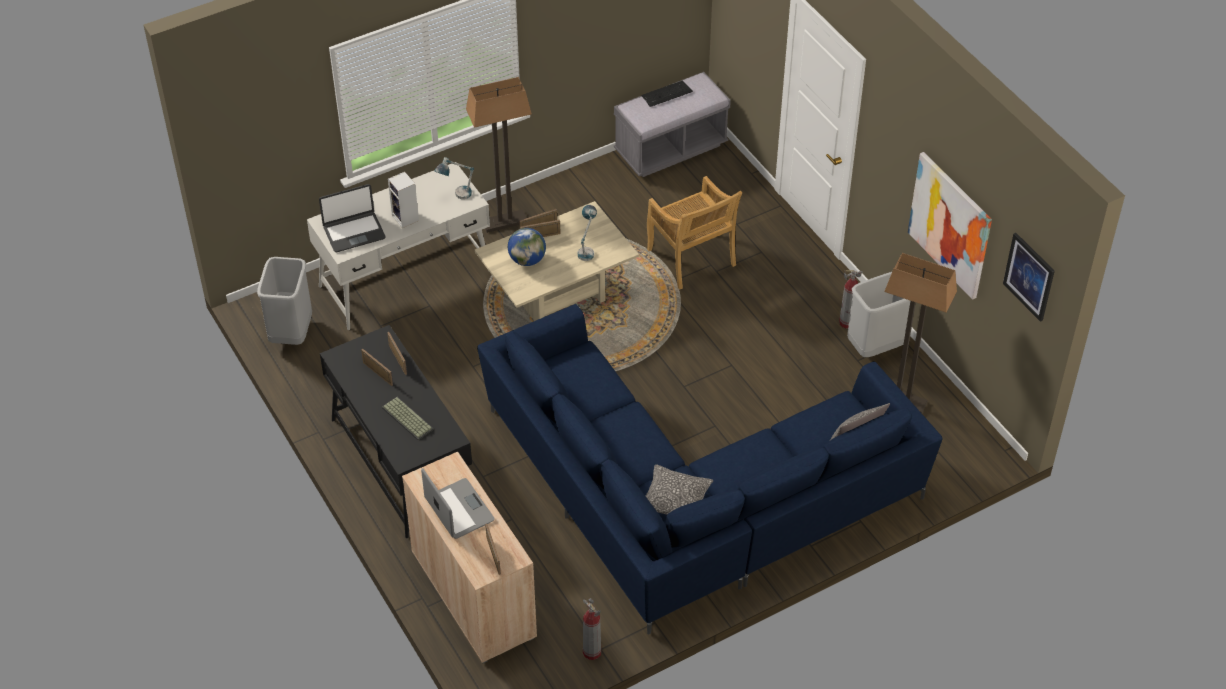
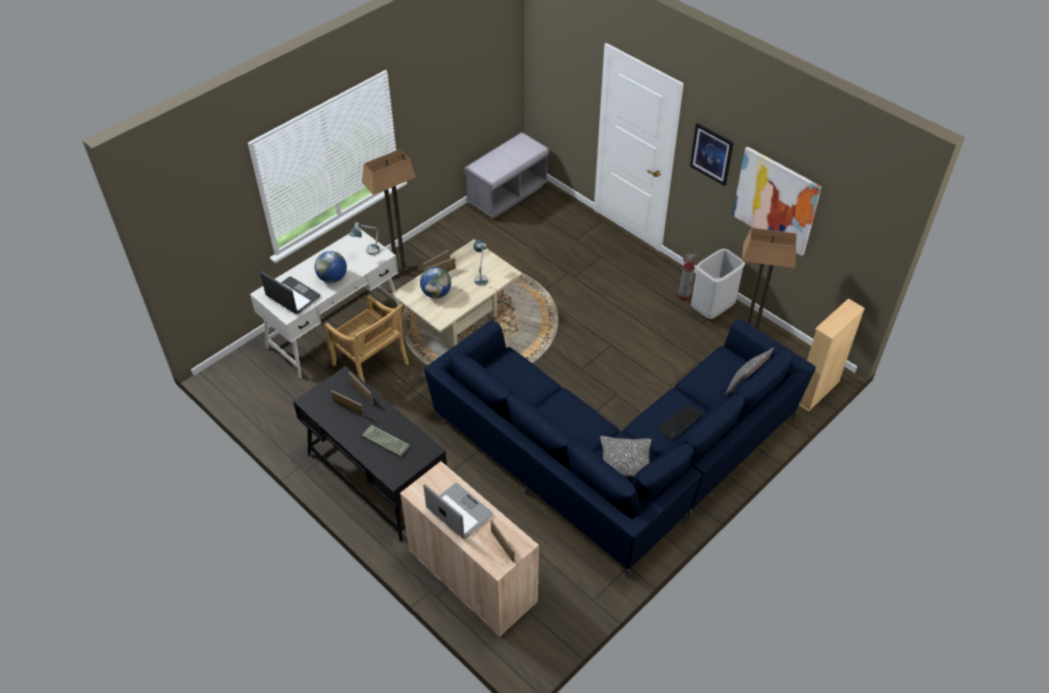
camera: 15 degrees left, 0 degrees up
grey trash can [257,257,312,345] -> none
laptop [319,184,385,252] -> laptop turned 105 degrees counterclockwise [260,271,321,314]
speaker [388,172,419,228] -> globe [314,251,347,283]
fire extinguisher [583,598,601,660] -> none
keyboard [641,81,693,107] -> keyboard moved to [657,404,703,440]
beige chair [647,176,742,290] -> beige chair moved to [325,295,409,382]
picture [1003,233,1055,322] -> picture moved to [690,123,734,186]
none -> beige bookcase [799,298,865,412]

